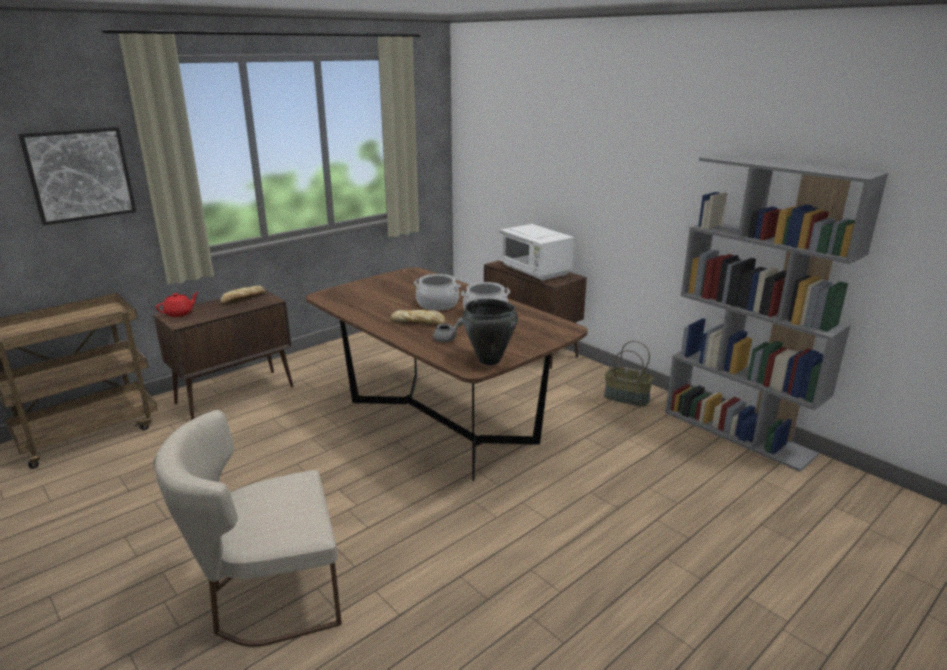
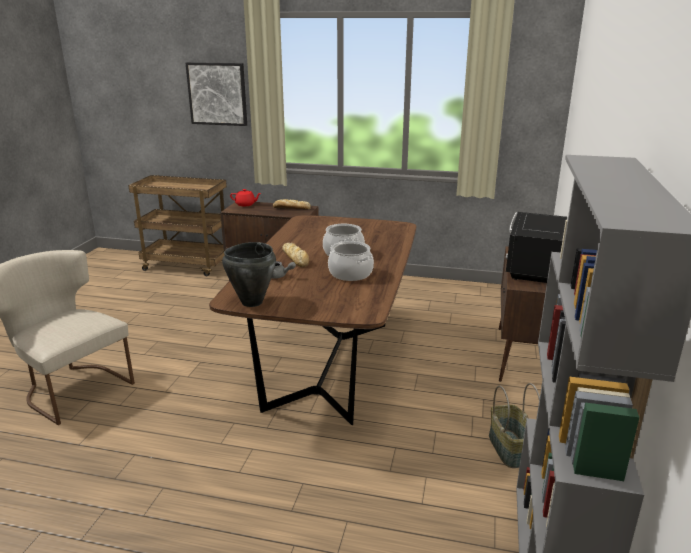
camera: 55 degrees right, 0 degrees up
white microwave [499,224,574,281] -> black microwave [506,212,567,283]

